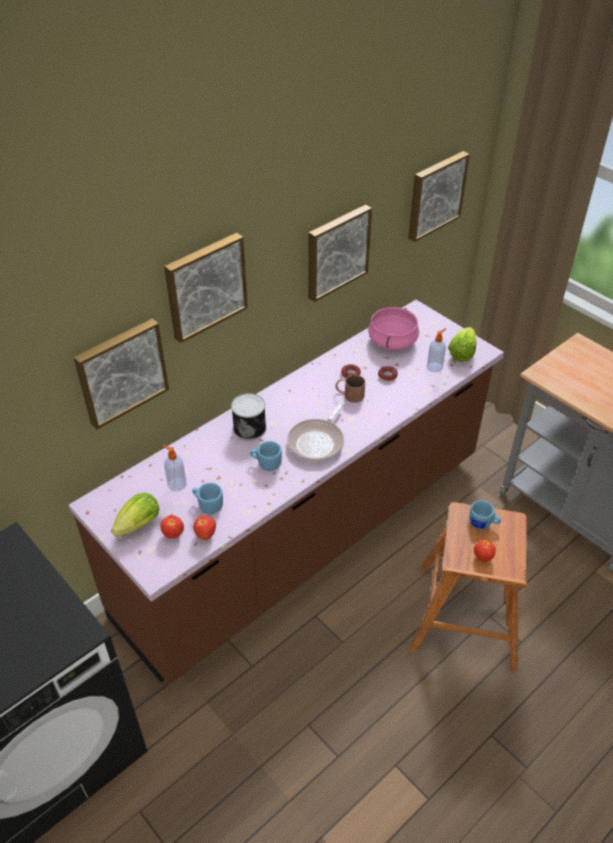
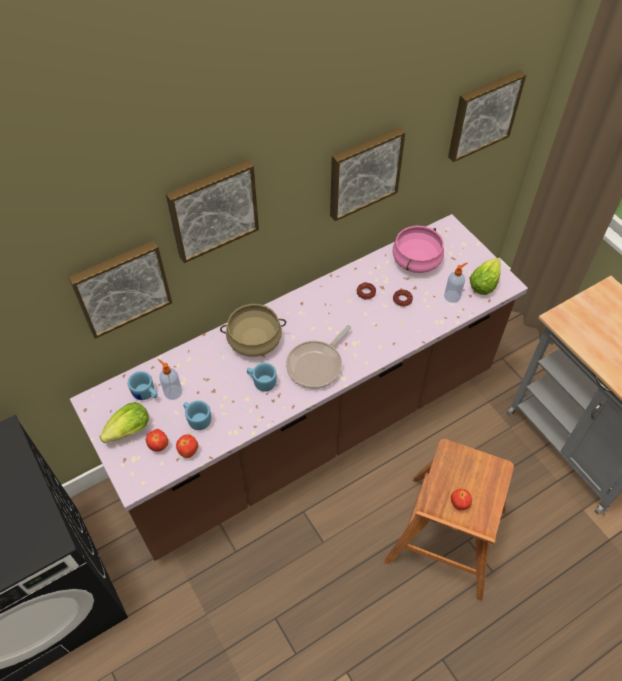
camera: 10 degrees right, 10 degrees up
can [231,393,266,441] -> beige cooking pot [220,304,286,357]
brown mug [335,375,365,403] -> none
blue mug [469,500,501,529] -> blue mug moved to [128,371,158,400]

